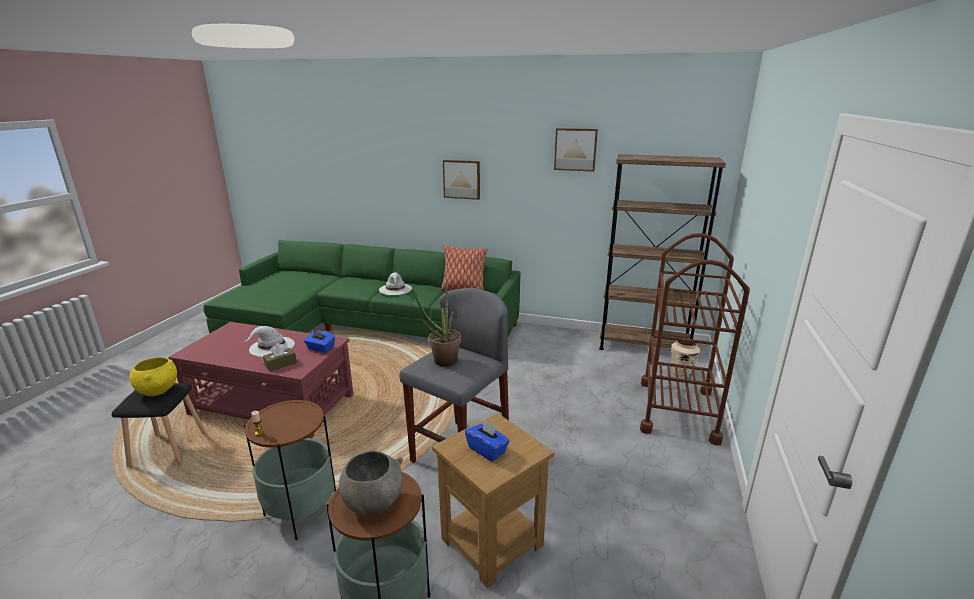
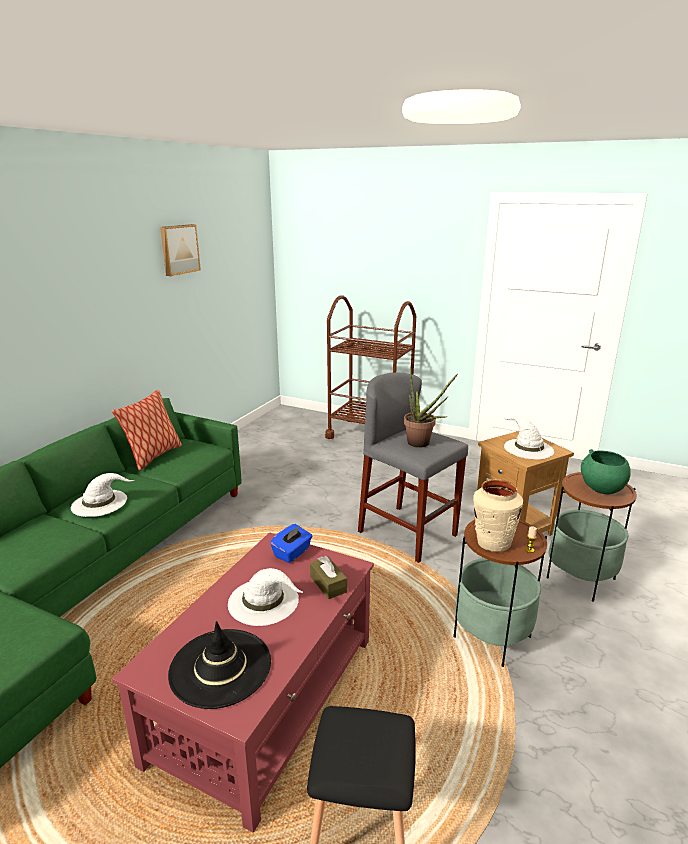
camera: 80 degrees left, 0 degrees up
yellow bowl [130,357,177,396] -> none
grey bowl [339,450,403,515] -> green bowl [581,449,631,494]
picture [443,160,480,200] -> none
blue tissue box [465,419,510,461] -> white hat [503,416,554,459]
brown bookcase [599,154,726,350] -> none
beige vase [671,338,700,377] -> beige vase moved to [473,479,523,552]
none -> black hat [168,621,271,709]

